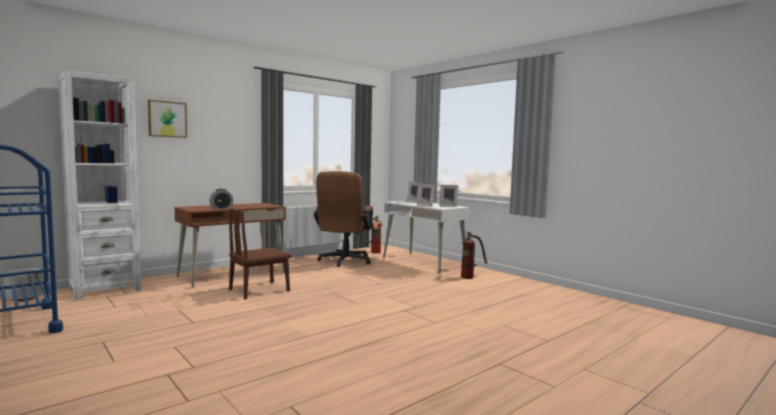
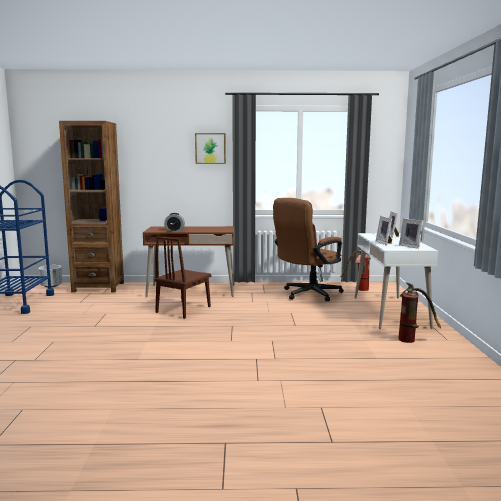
camera: 40 degrees right, 5 degrees up
white bookcase [59,70,141,300] -> brown bookcase [59,121,124,293]
picture [148,100,187,138] -> picture moved to [195,133,226,164]
brown chair [229,208,292,300] -> brown chair turned 60 degrees counterclockwise [154,237,211,319]

